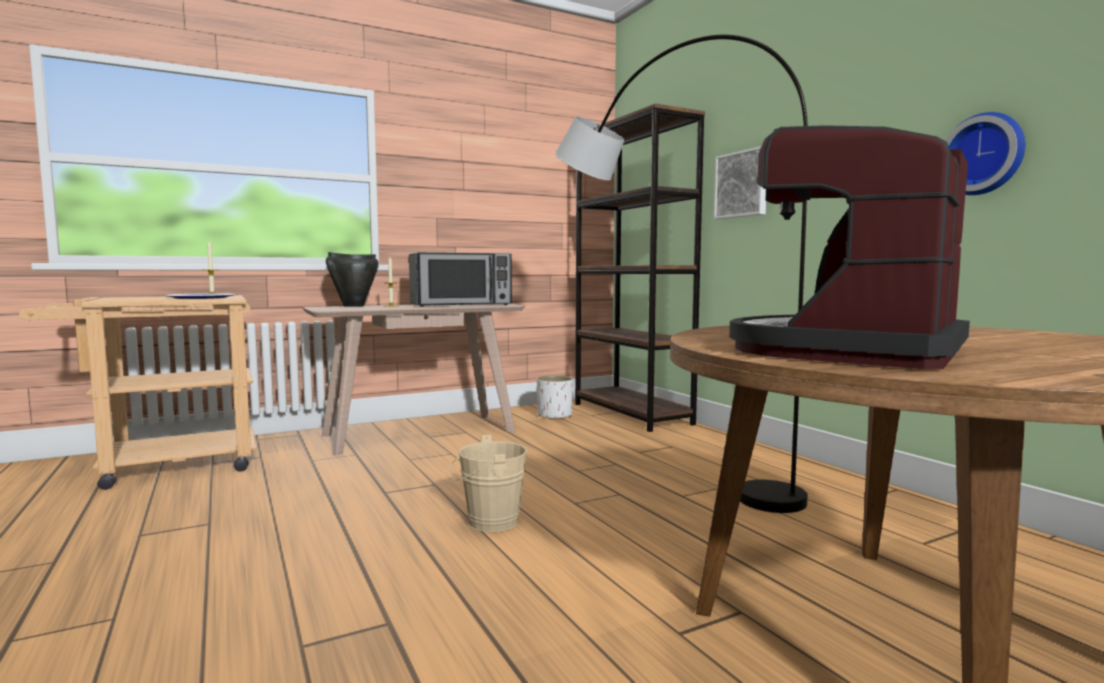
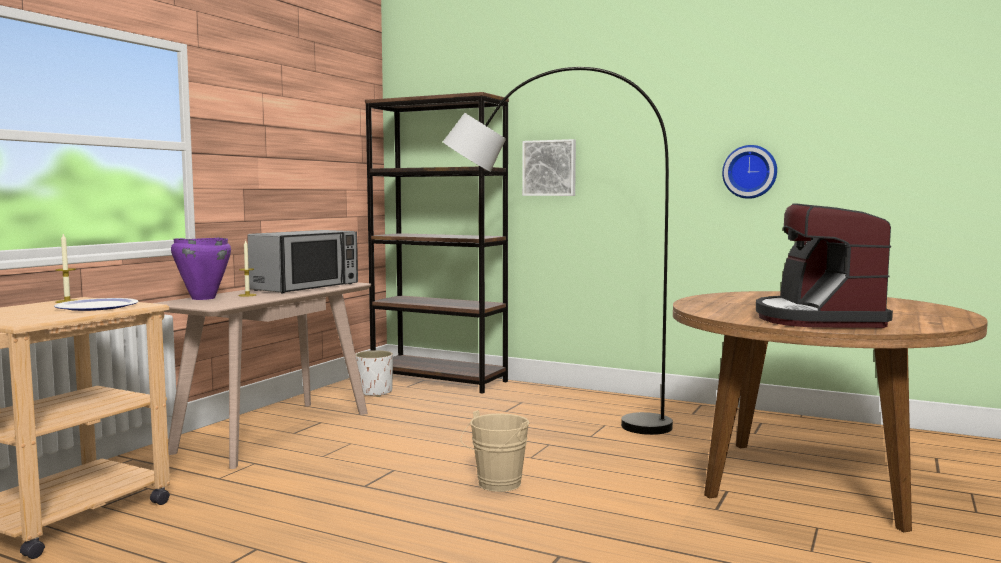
camera: 35 degrees left, 0 degrees up
black cooking pot [326,252,379,307] -> purple cooking pot [171,238,231,300]

